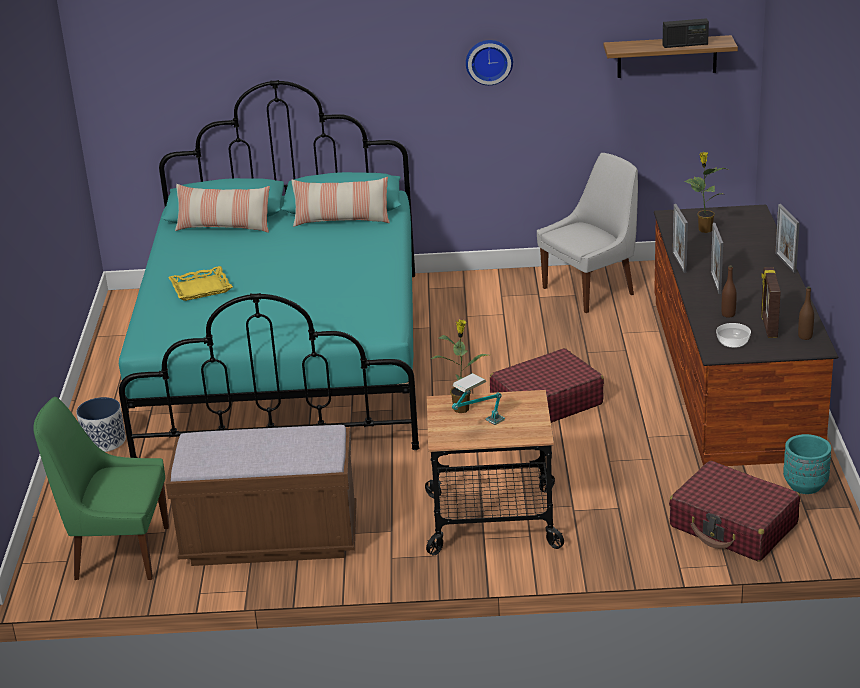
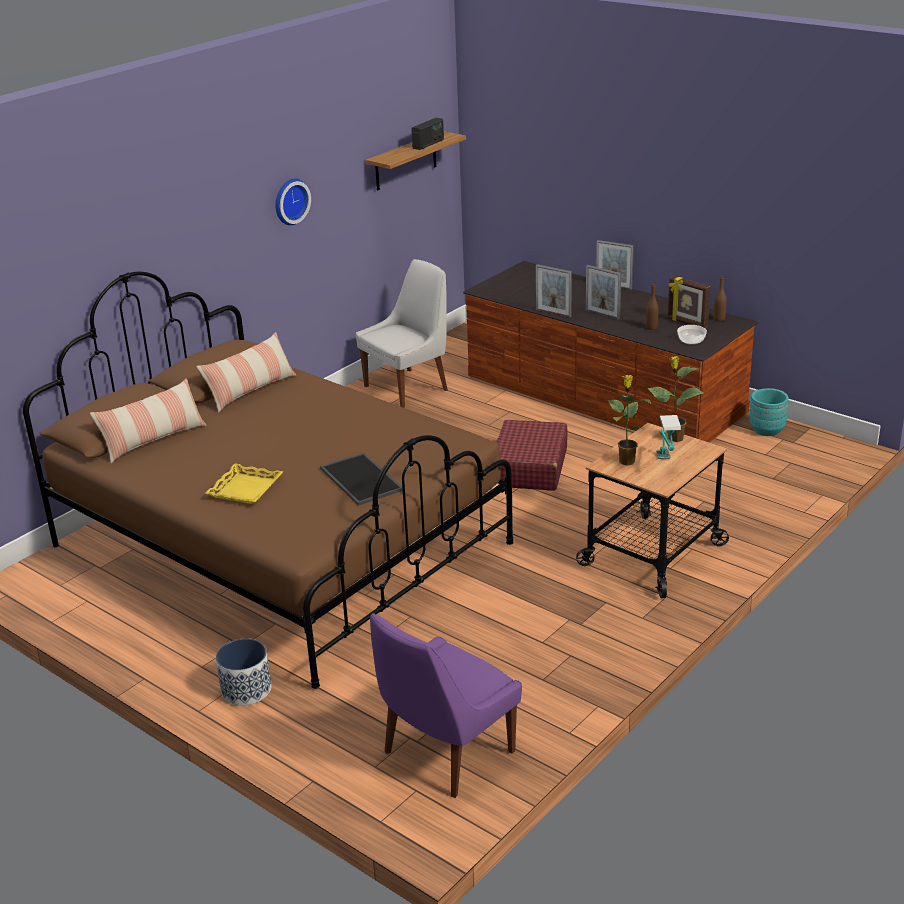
camera: 50 degrees left, 0 degrees up
green chair [33,397,169,580] -> purple chair [370,613,522,798]
turquoise bed [119,80,419,458] -> brown bed [23,272,514,689]
brown bench [166,425,357,566] -> none
white chair [537,153,638,313] -> white chair turned 45 degrees clockwise [356,259,448,408]
red suitcase [669,461,800,562] -> none
potted plant [684,152,730,233] -> potted plant moved to [648,356,703,442]
none -> tray [320,452,403,506]

